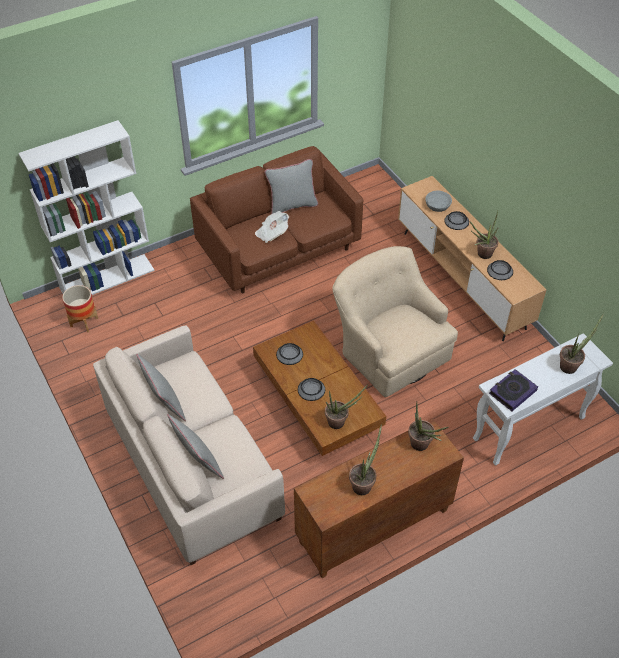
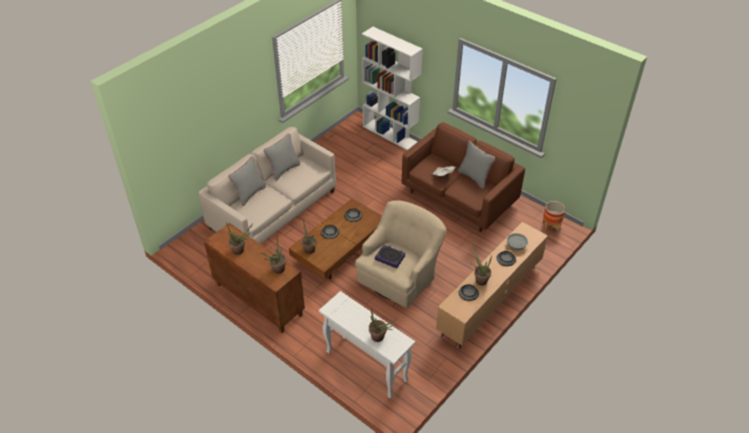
camera: 70 degrees right, 5 degrees down
planter [62,285,99,333] -> planter moved to [542,201,565,233]
book [489,369,538,411] -> book moved to [375,245,406,268]

